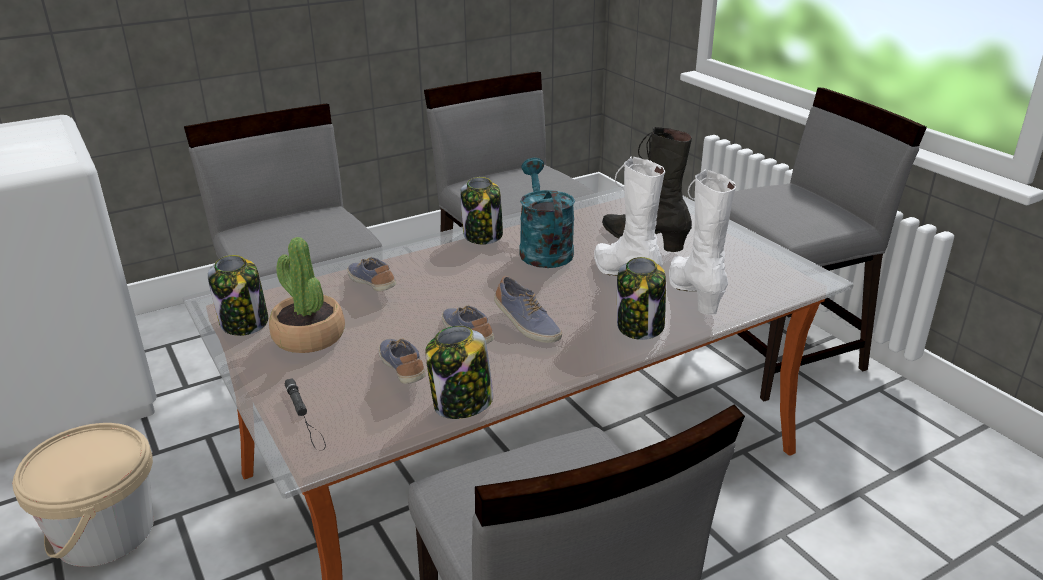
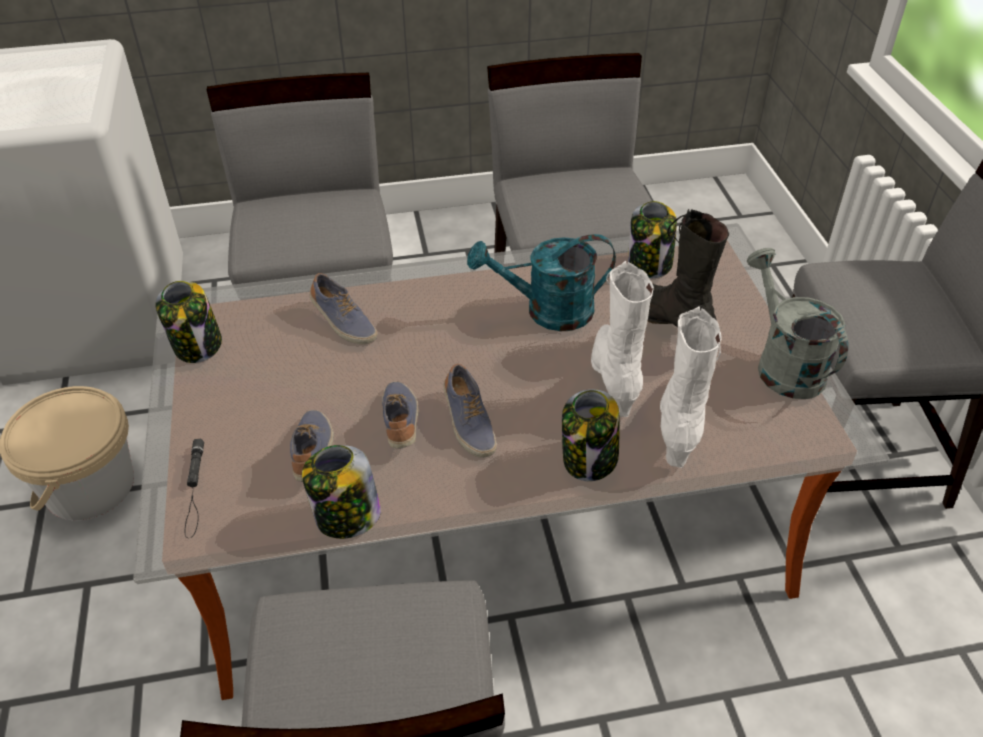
camera: 20 degrees right, 15 degrees up
potted plant [269,237,345,353] -> none
shoe [347,257,396,291] -> shoe turned 150 degrees clockwise [310,273,377,344]
jar [460,177,503,245] -> jar moved to [628,201,677,278]
turquoise watering can [519,158,575,268] -> turquoise watering can turned 105 degrees counterclockwise [467,234,616,331]
none -> grey watering can [747,248,848,399]

